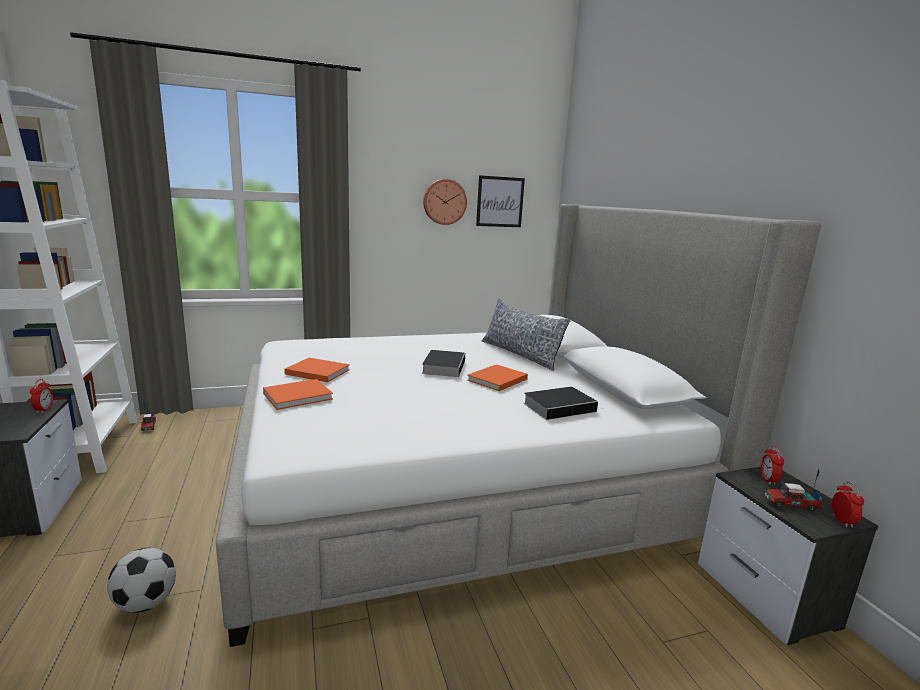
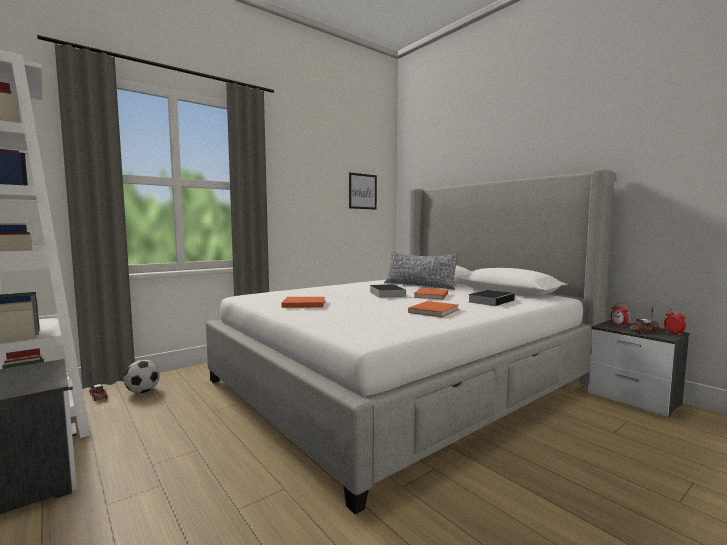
camera: 20 degrees left, 10 degrees down
alarm clock [30,379,53,413] -> none
football [107,548,176,613] -> football moved to [124,360,160,393]
orange book [263,379,333,410] -> orange book moved to [408,301,459,317]
wall clock [423,179,467,225] -> none

